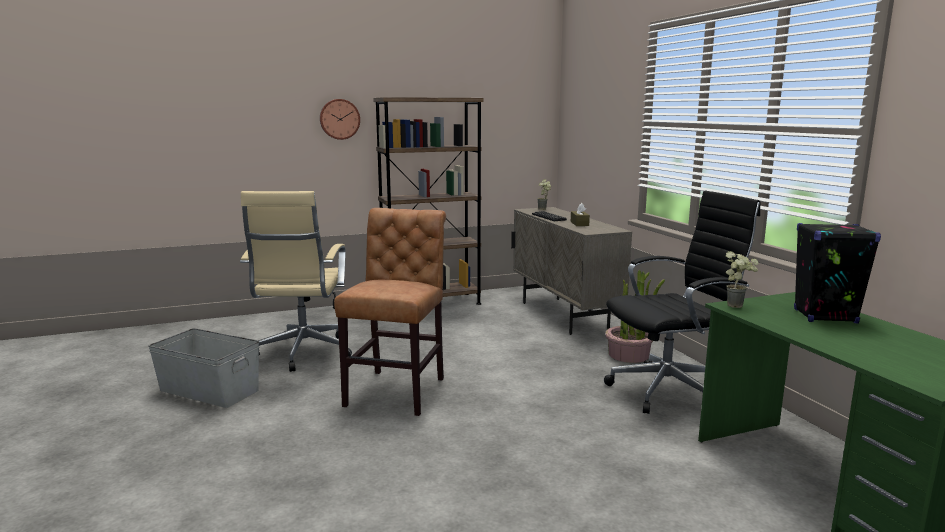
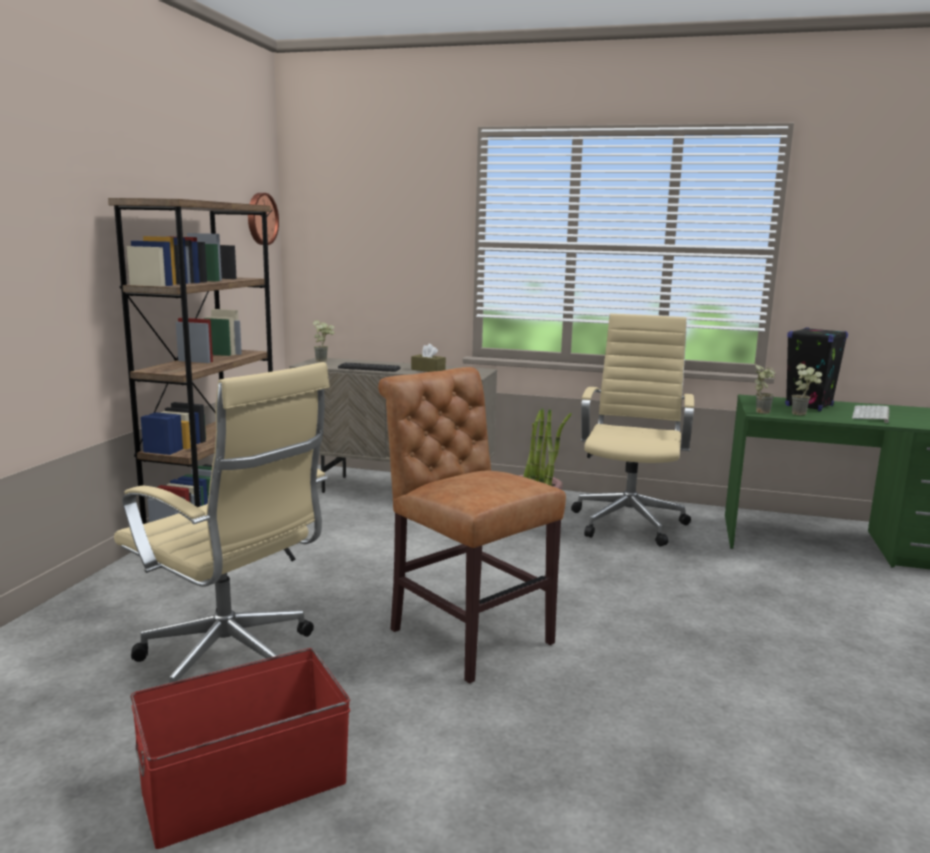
camera: 55 degrees left, 0 degrees up
grey storage box [148,328,259,408] -> red storage box [130,648,350,849]
wall clock [320,99,360,140] -> wall clock moved to [248,193,279,245]
black office chair [604,191,760,414] -> beige office chair [571,314,694,547]
none -> potted plant [792,363,822,415]
none -> keyboard [852,405,890,423]

